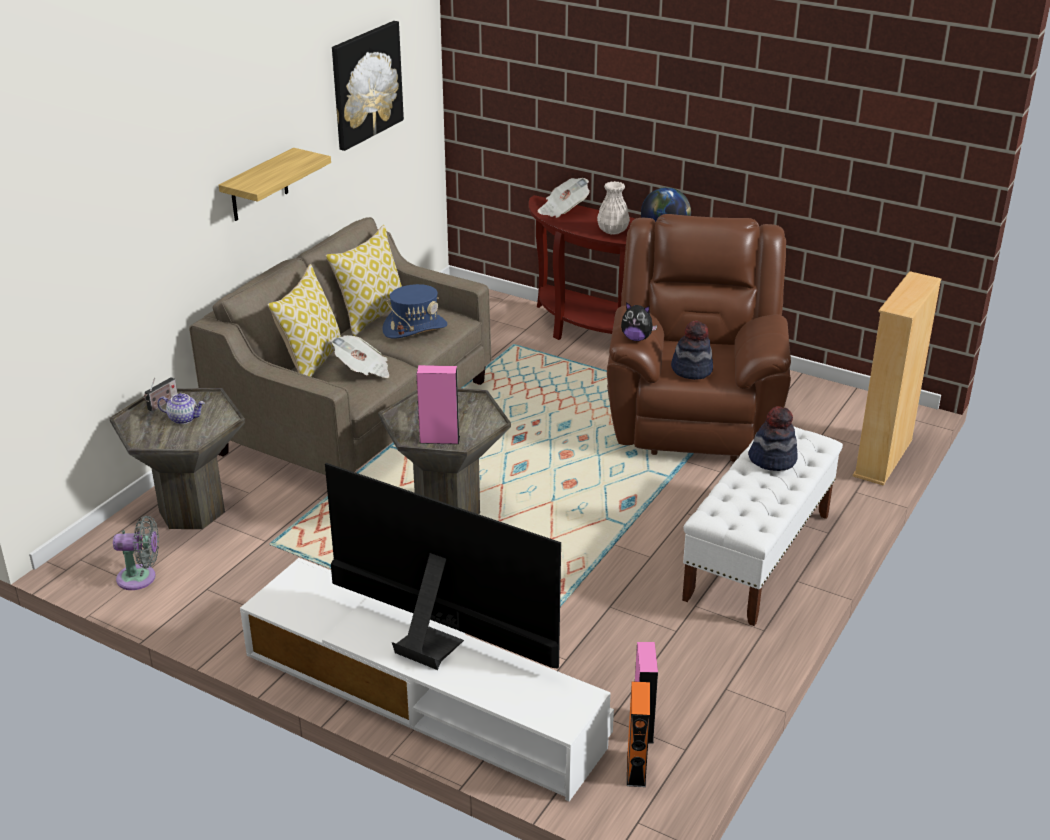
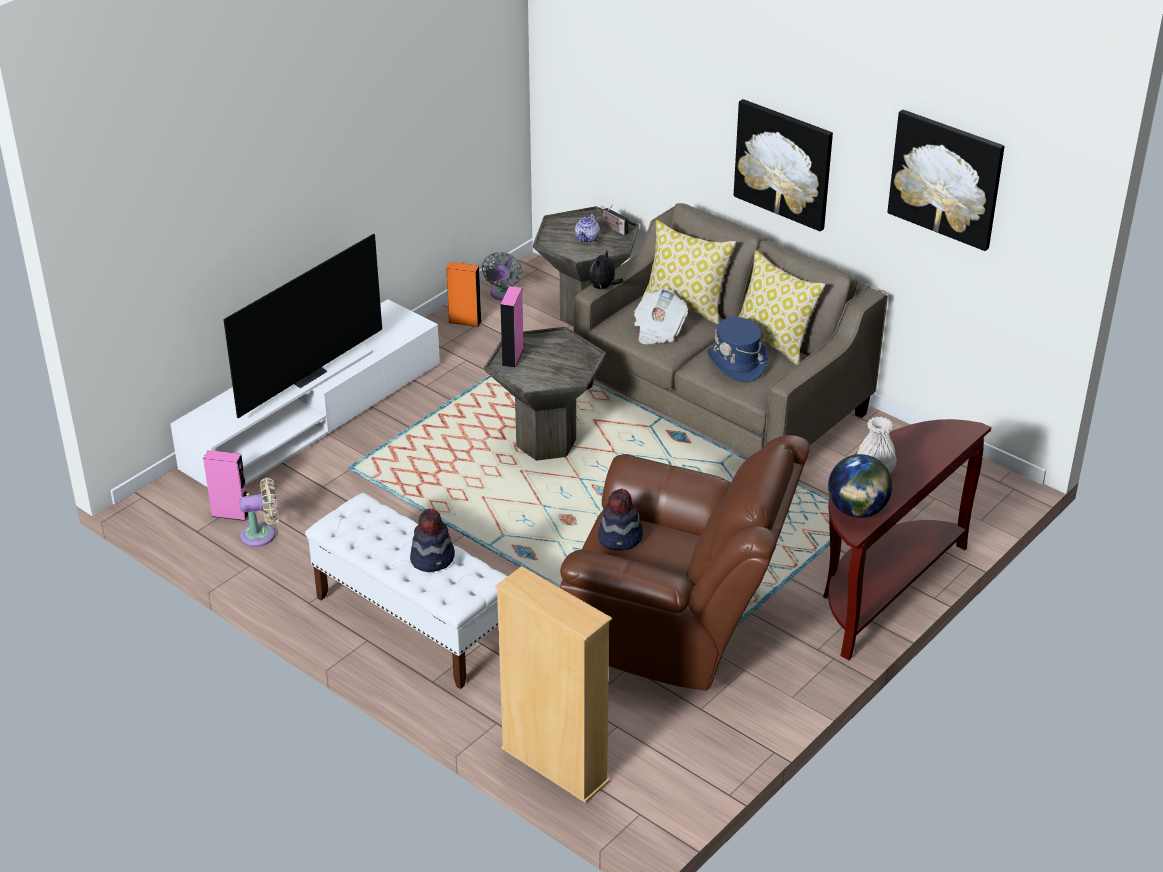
camera: 100 degrees right, 5 degrees up
shelf [219,148,331,221] -> picture [734,99,833,231]
newspaper [538,178,590,218] -> none
plush toy [621,302,657,341] -> plush toy moved to [589,250,623,289]
orange speaker [627,681,650,787] -> orange speaker moved to [446,262,482,327]
none -> beige fan [239,477,279,547]

